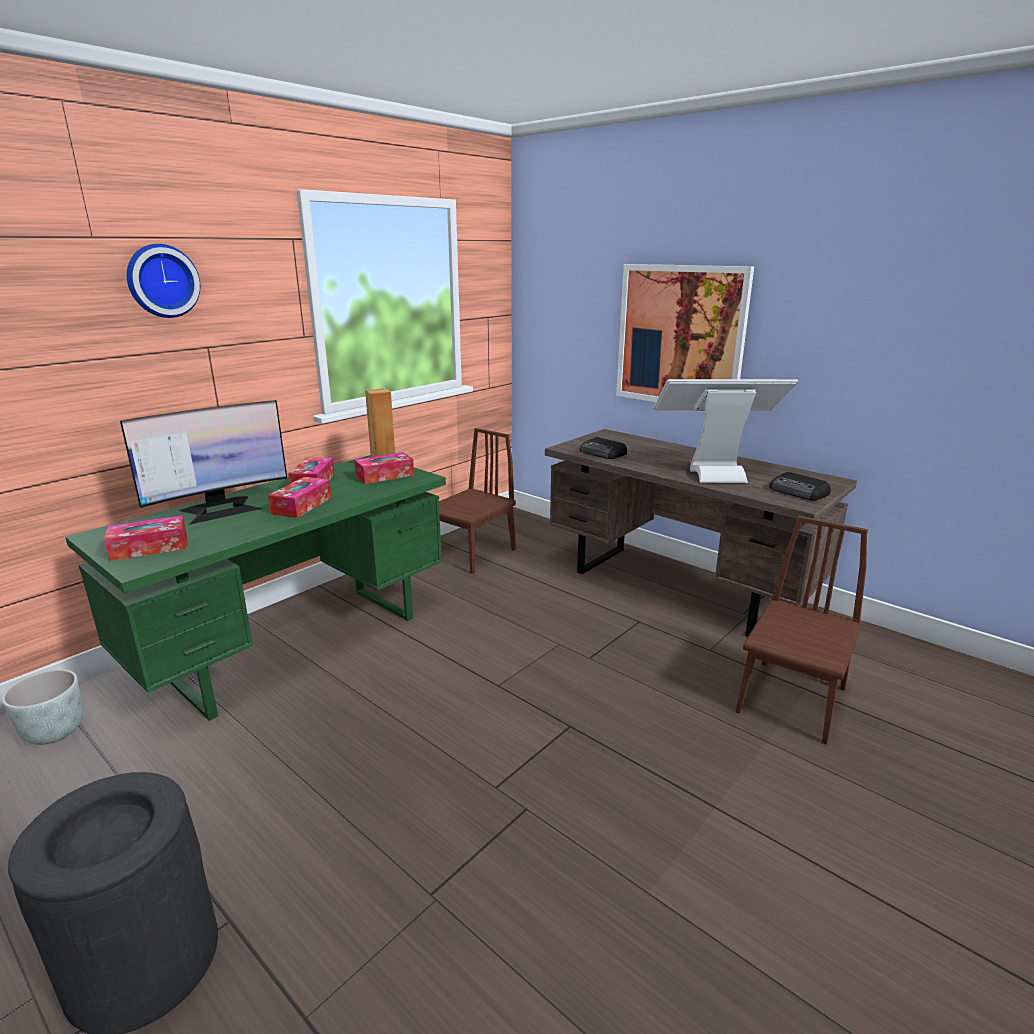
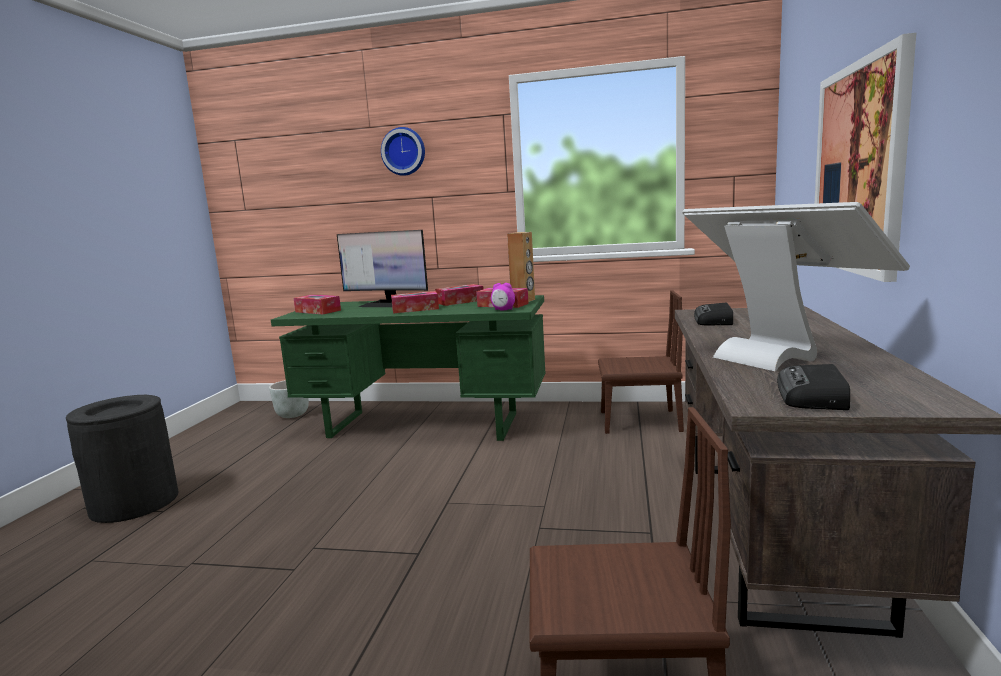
camera: 60 degrees right, 10 degrees down
none -> alarm clock [491,283,515,310]

